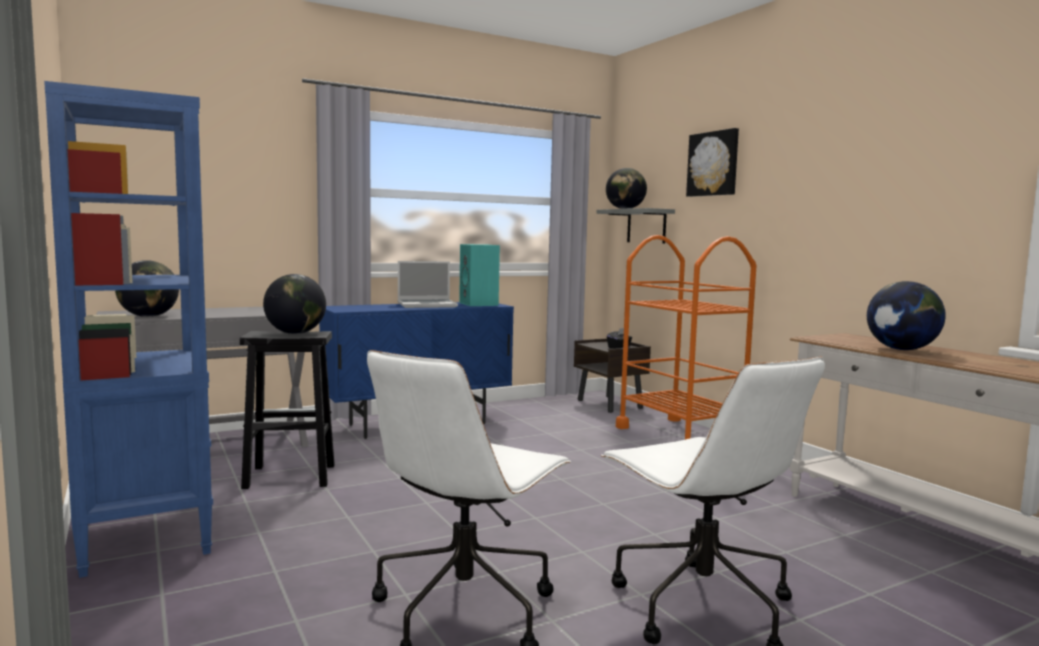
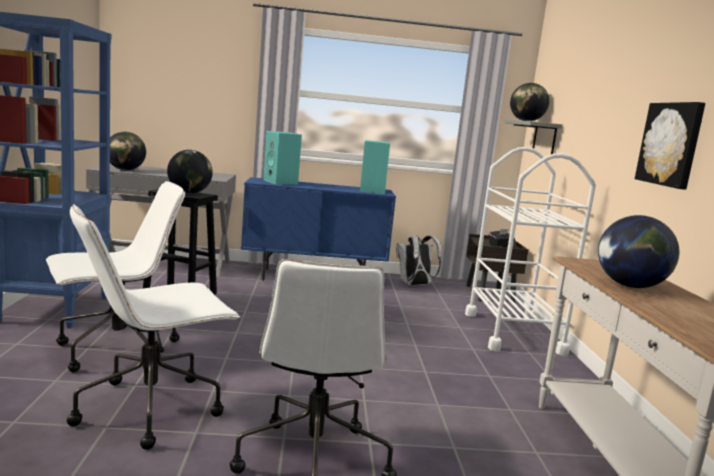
camera: 25 degrees right, 5 degrees up
laptop [398,261,458,308] -> none
orange cart [616,235,757,440] -> white cart [465,147,596,356]
picture [686,128,739,197] -> picture moved to [635,102,706,190]
none -> white office chair [46,181,185,372]
none -> turquoise speaker [264,131,302,185]
none -> white backpack [396,235,442,286]

